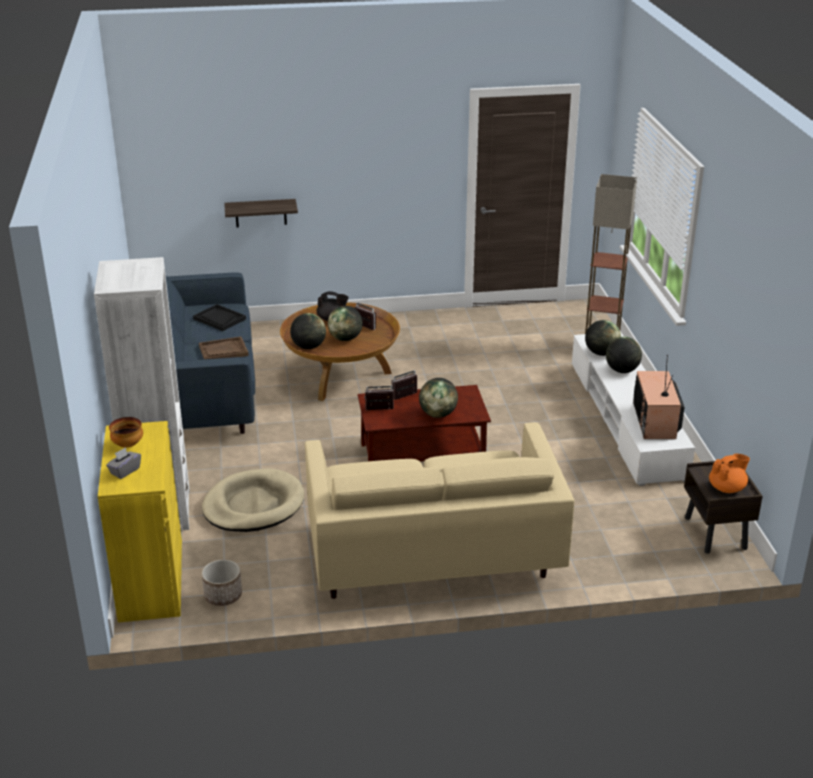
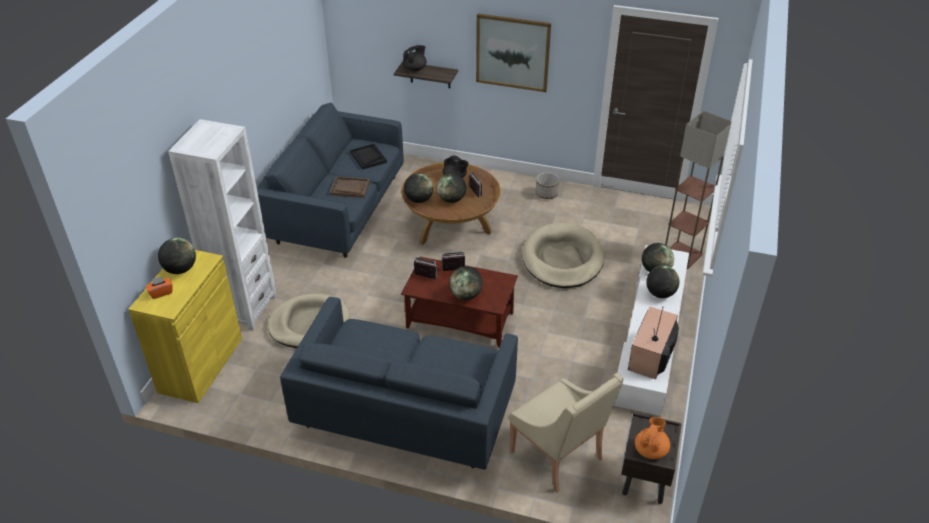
camera: 25 degrees right, 10 degrees up
grey tissue box [106,447,141,479] -> orange tissue box [146,276,173,299]
bowl [109,417,143,448] -> globe [158,238,196,274]
planter [202,560,242,606] -> planter moved to [536,172,559,199]
beige sofa [305,422,574,599] -> blue sofa [280,297,518,470]
orange teapot [709,454,750,493] -> orange teapot turned 60 degrees counterclockwise [635,417,670,459]
none -> black teapot [402,45,427,72]
none -> picture [476,14,551,92]
none -> beige armchair [509,373,623,493]
none -> beige dog bed [522,223,604,288]

